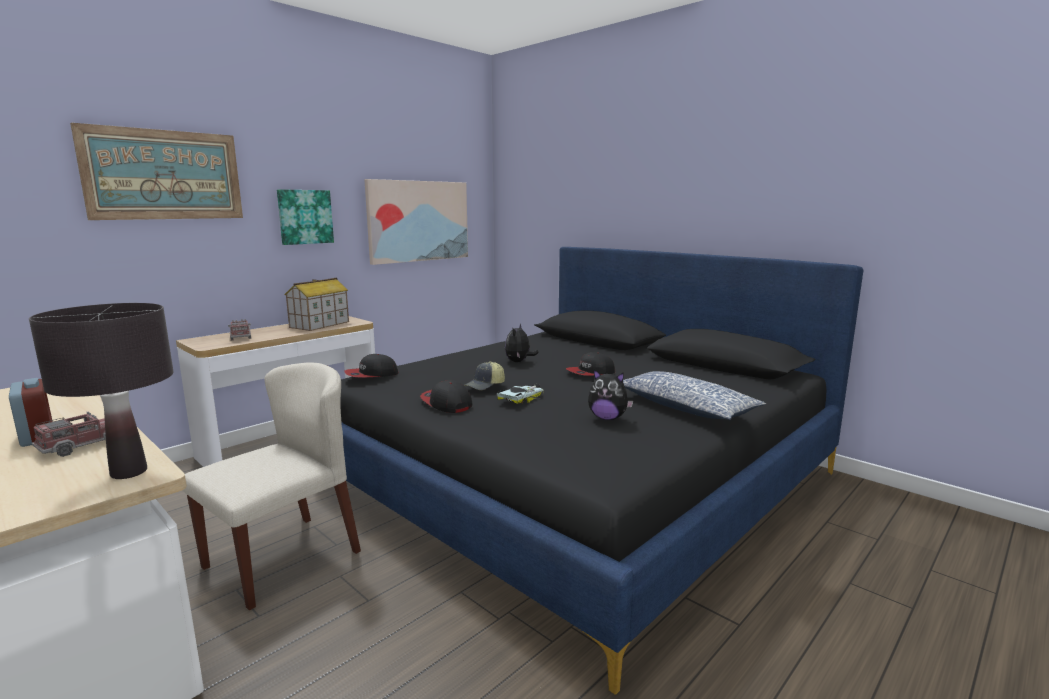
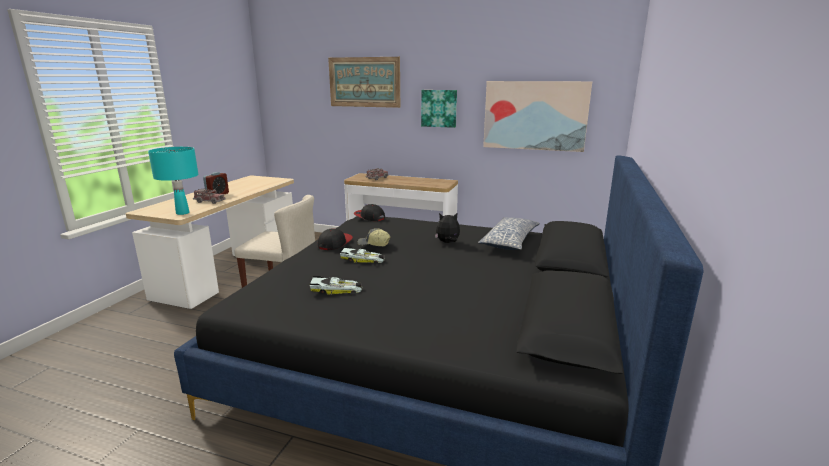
camera: 65 degrees right, 5 degrees up
black table lamp [29,303,174,479] -> turquoise table lamp [148,147,198,215]
toy house [284,278,349,331] -> none
cap [566,352,615,376] -> none
plush toy [588,370,633,420] -> toy car [310,276,362,295]
pillow [623,371,766,420] -> pillow moved to [478,217,540,250]

